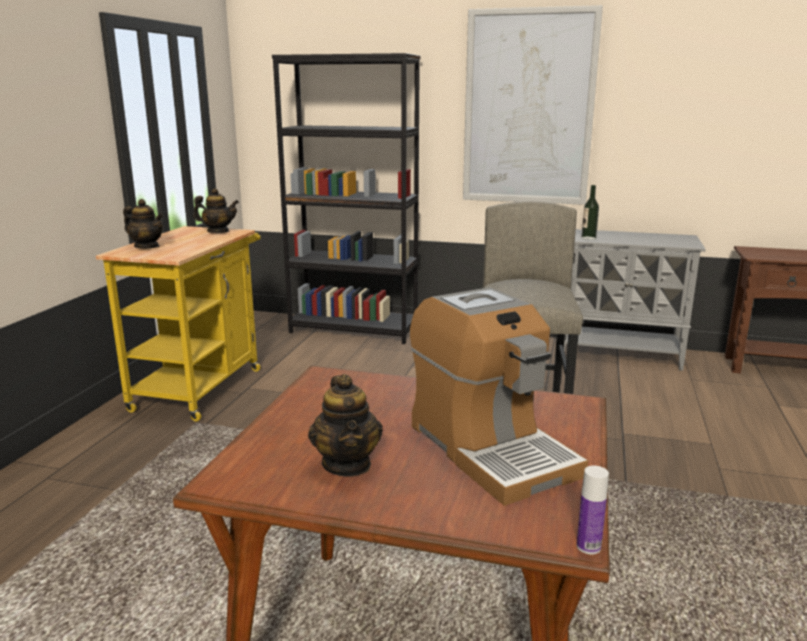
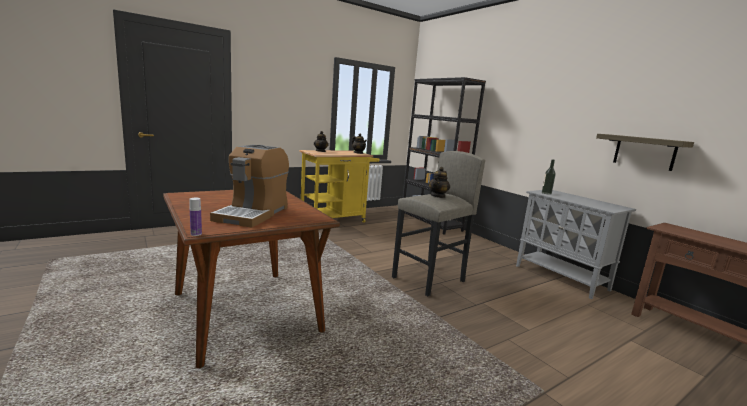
camera: 40 degrees right, 5 degrees down
teapot [308,374,383,477] -> teapot moved to [428,167,450,198]
picture [463,5,603,205] -> none
none -> shelf [596,134,694,171]

